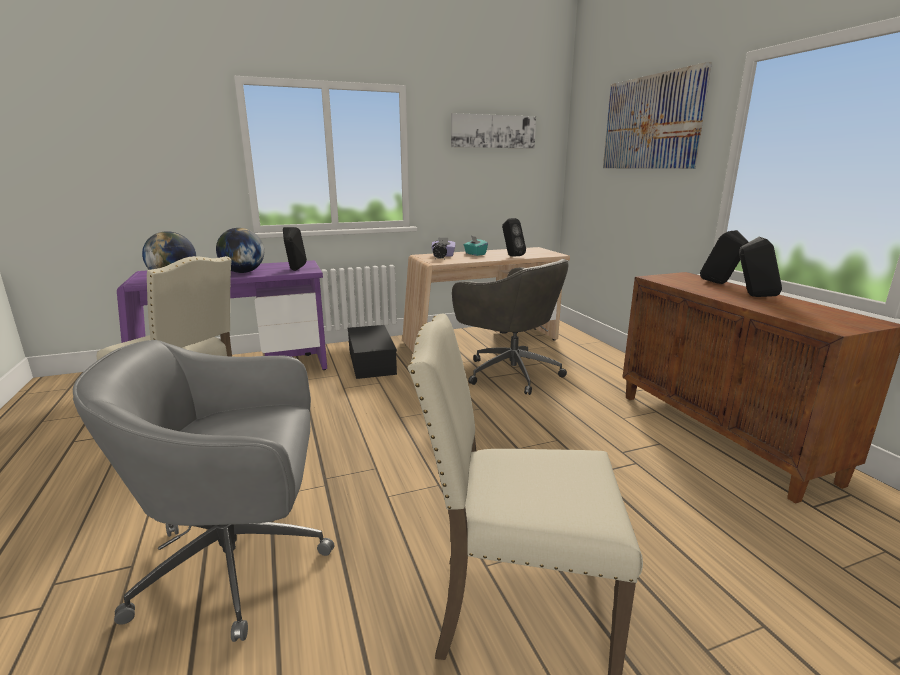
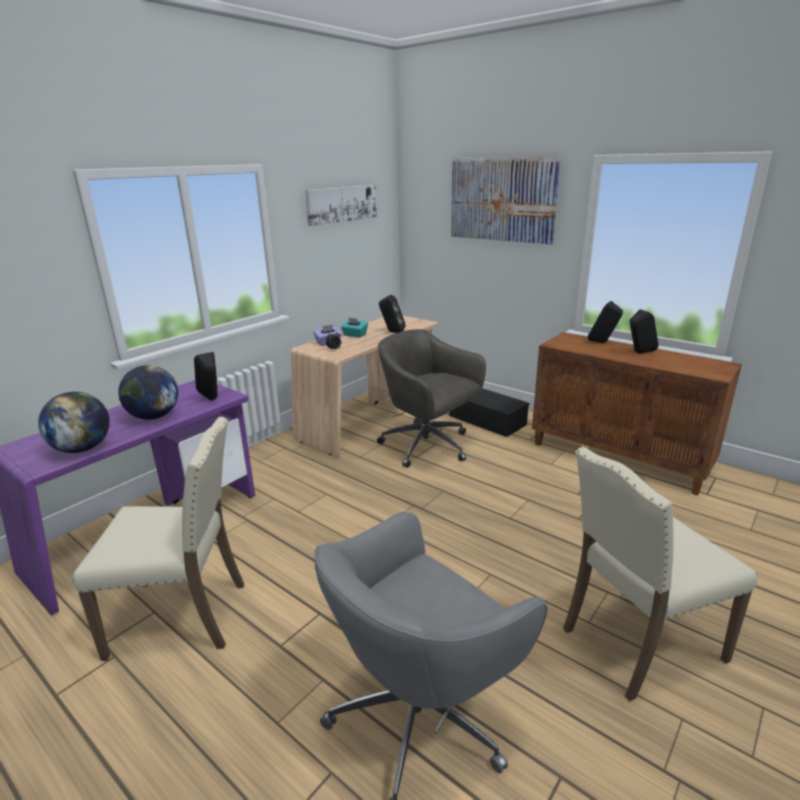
camera: 30 degrees left, 5 degrees up
black storage box [348,325,397,379] -> black storage box moved to [449,388,529,437]
grey office chair [452,259,569,395] -> grey office chair turned 150 degrees counterclockwise [377,329,486,468]

